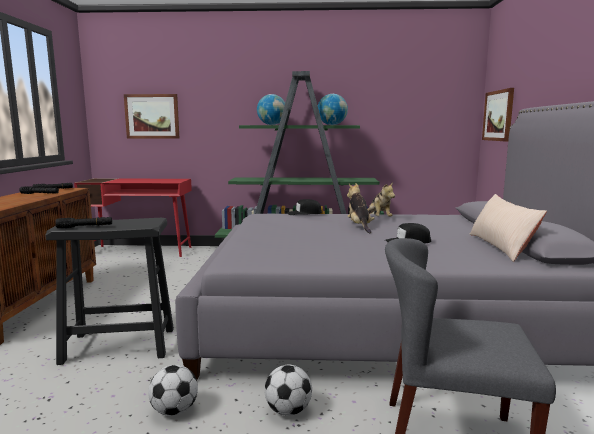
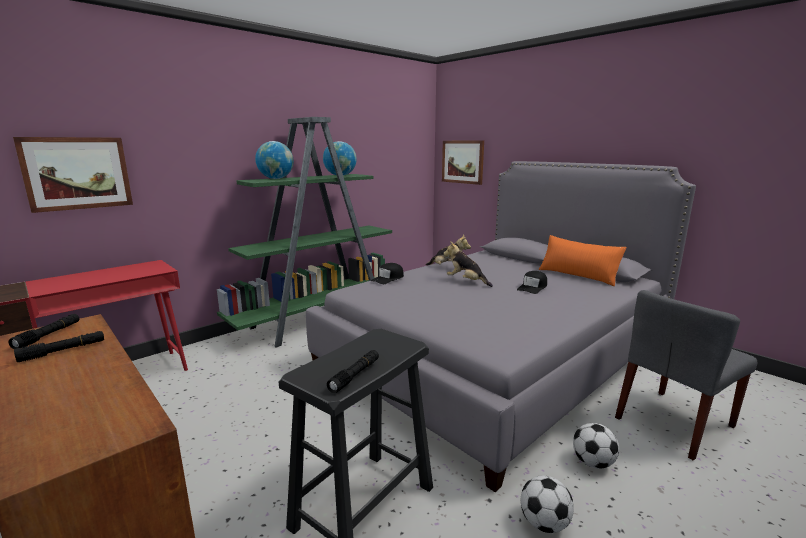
camera: 45 degrees left, 5 degrees up
beige pillow [469,194,547,262] -> orange pillow [539,235,627,286]

